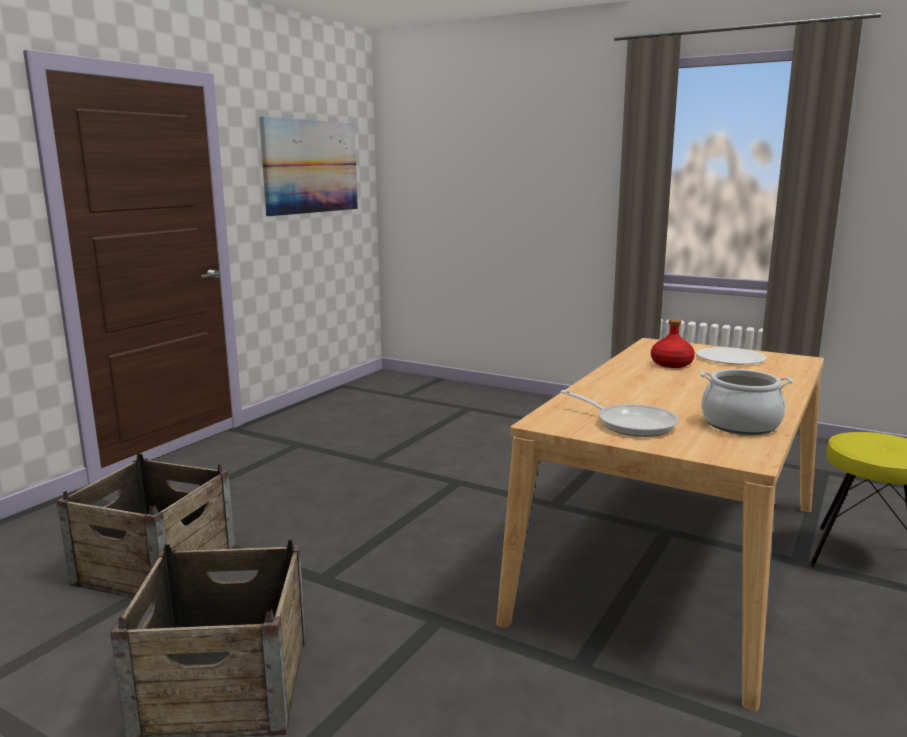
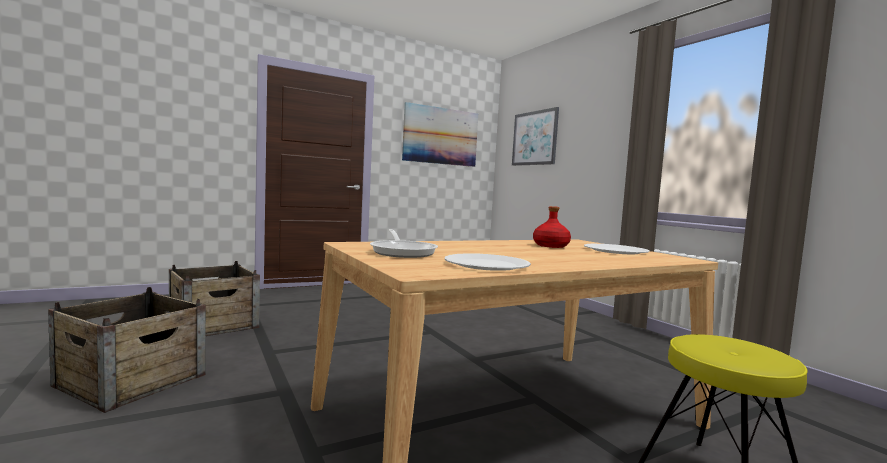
camera: 30 degrees right, 10 degrees down
cooking pot [700,369,793,435] -> white plate [444,253,531,271]
none -> picture [512,107,559,166]

